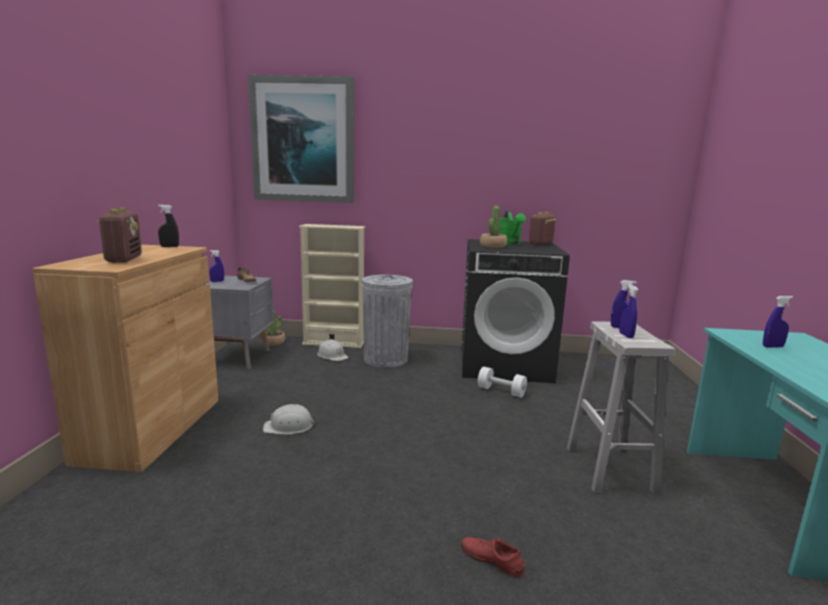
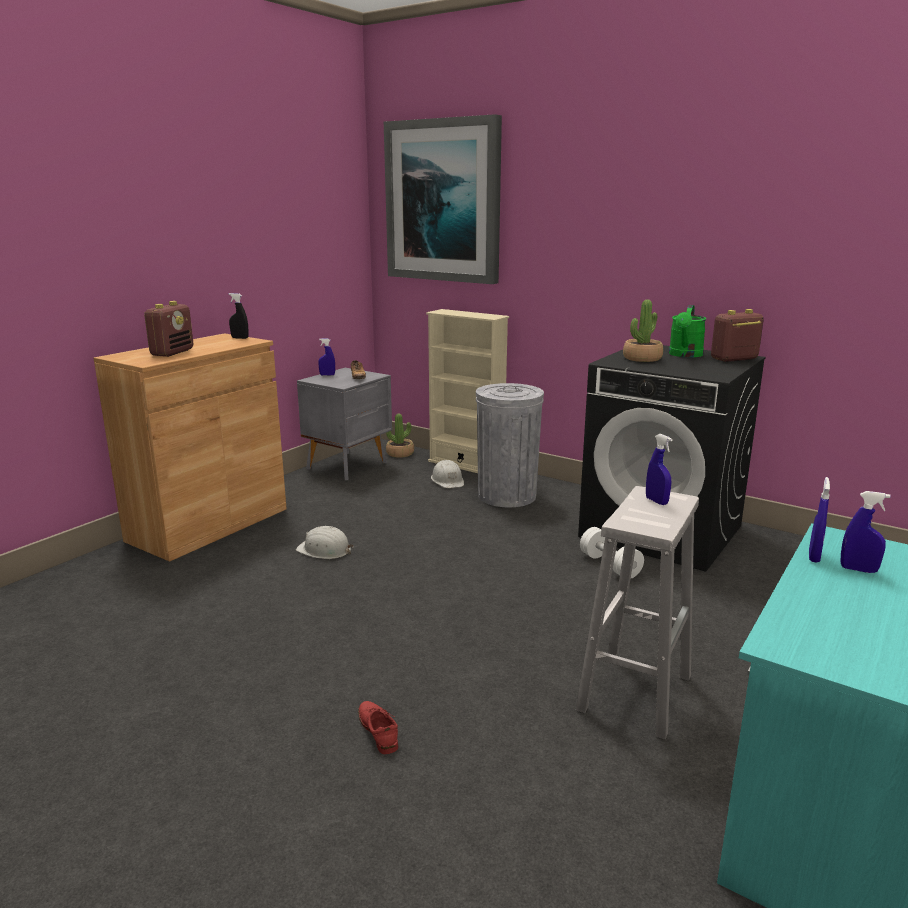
camera: 30 degrees right, 5 degrees up
blue spray bottle [620,284,638,338] -> blue spray bottle moved to [809,477,830,563]

